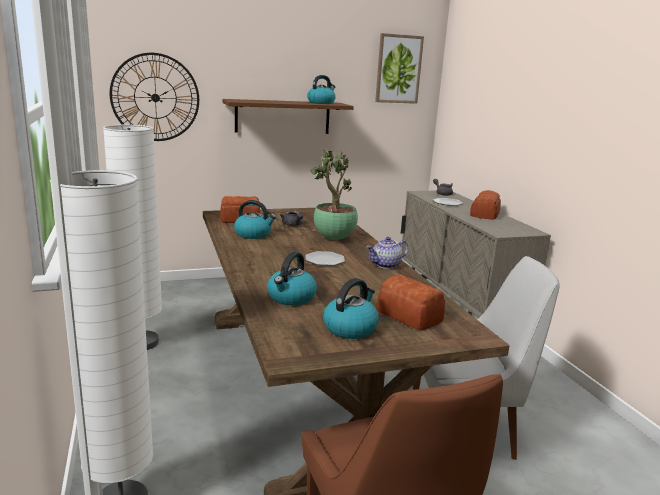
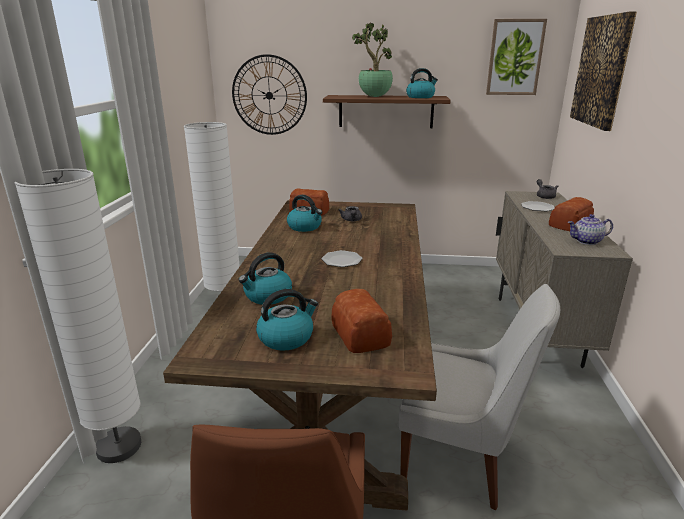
camera: 25 degrees right, 5 degrees up
potted plant [311,150,358,240] -> potted plant moved to [352,22,393,97]
teapot [366,237,408,269] -> teapot moved to [567,214,613,245]
none -> picture [570,11,637,131]

